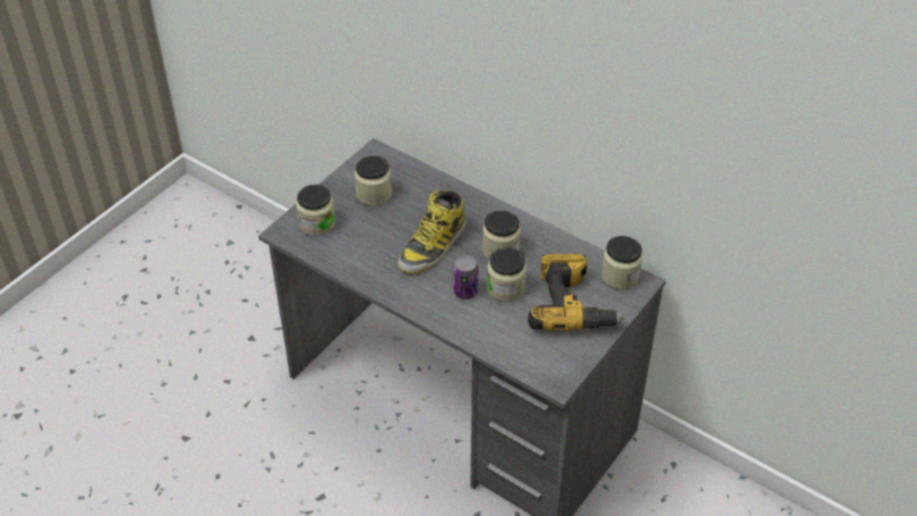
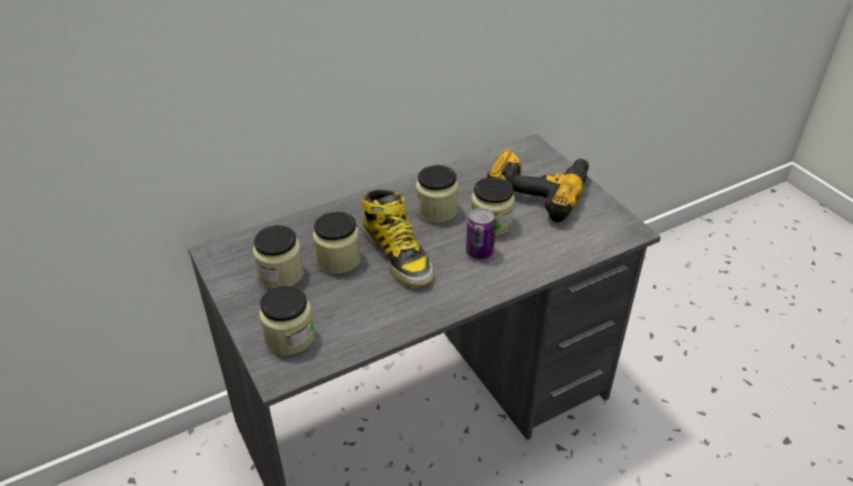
camera: 65 degrees left, 5 degrees down
jar [601,236,643,289] -> jar moved to [313,212,361,274]

